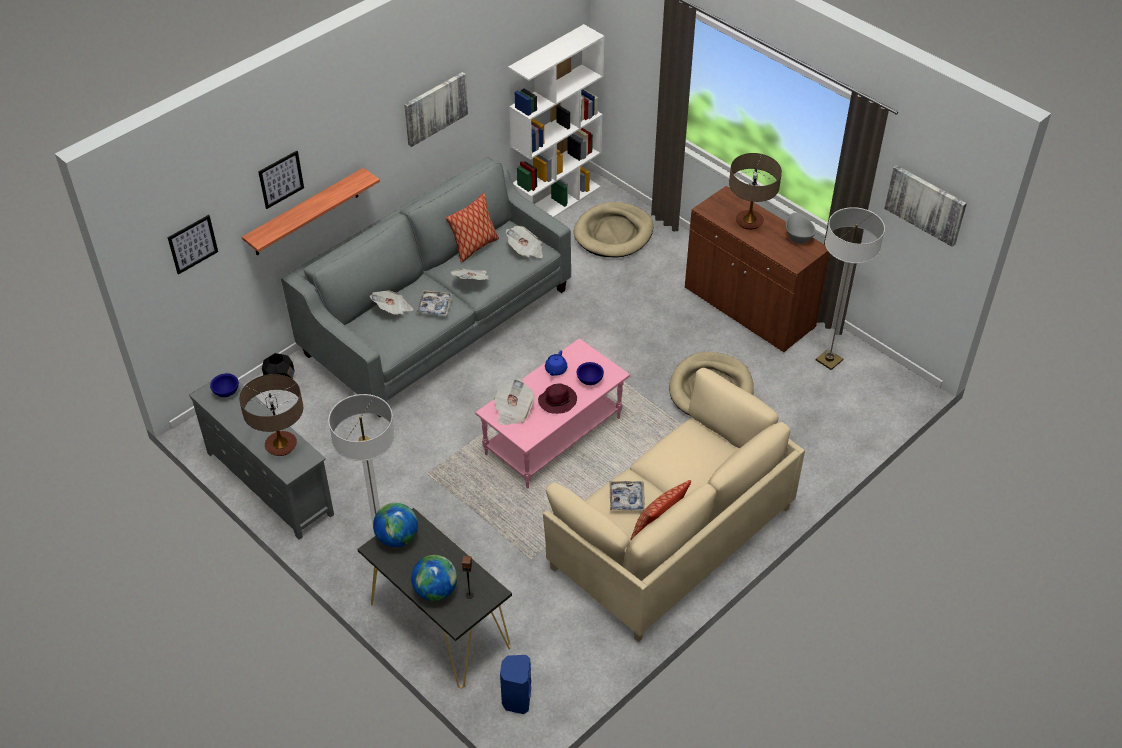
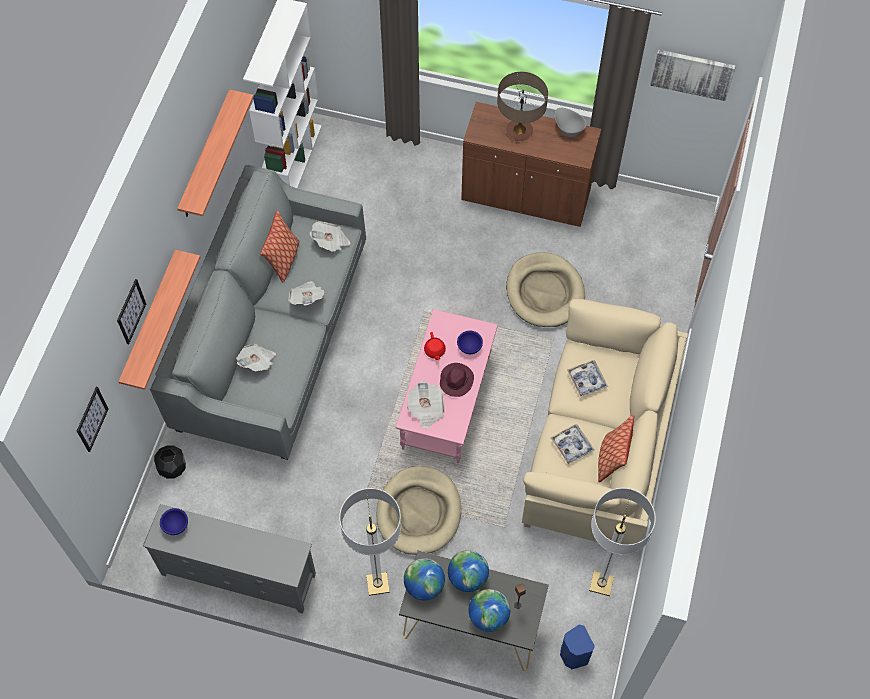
camera: 30 degrees left, 15 degrees up
table lamp [239,374,303,456] -> none
picture [404,72,468,147] -> shelf [177,89,254,217]
tray [416,290,453,316] -> tray moved to [567,360,608,397]
blue teapot [545,350,568,376] -> red teapot [424,332,446,361]
beige dog bed [574,202,653,257] -> beige dog bed moved to [376,466,461,555]
floor lamp [816,207,885,370] -> floor lamp moved to [589,488,656,596]
none -> globe [448,550,489,592]

